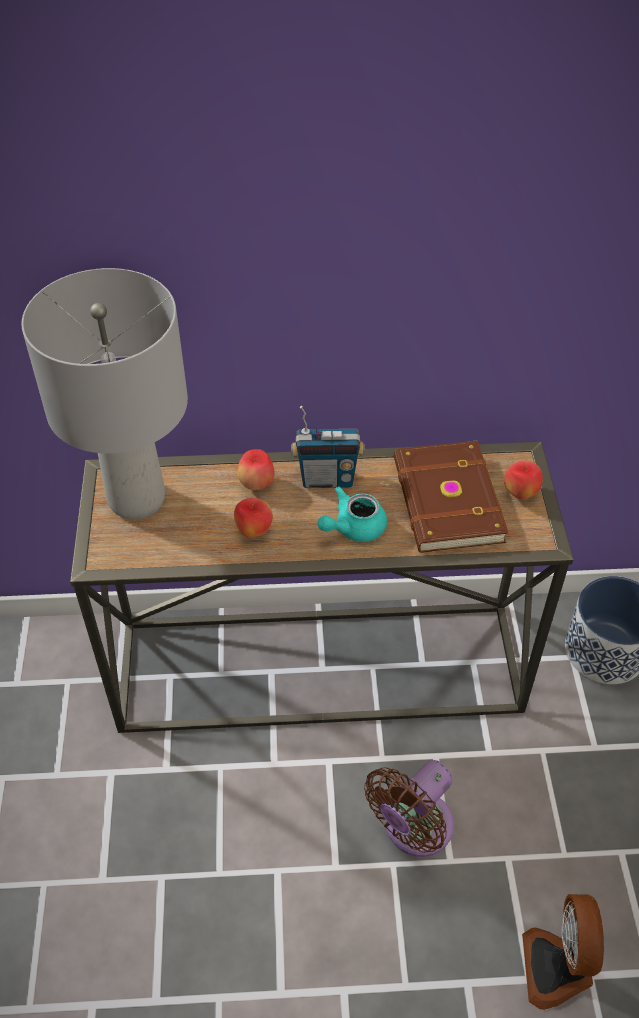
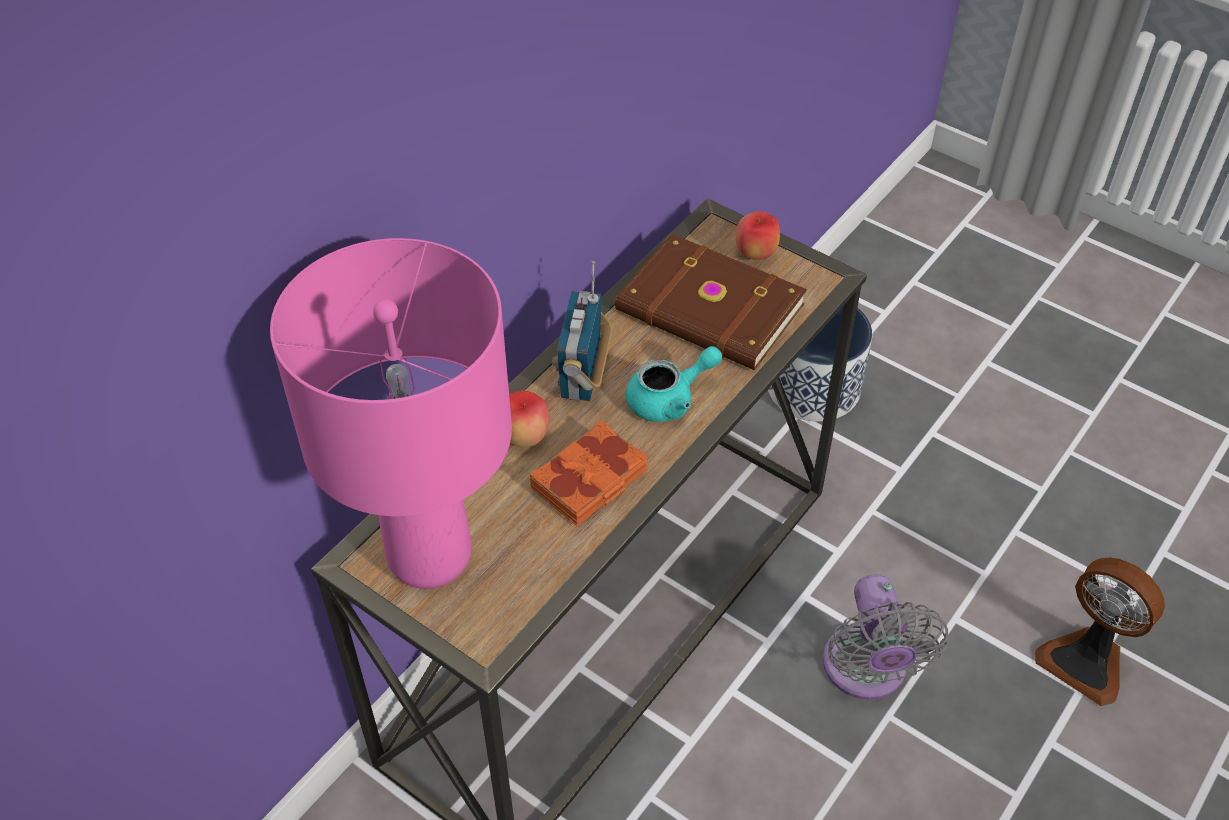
camera: 50 degrees left, 0 degrees up
grey table lamp [21,268,188,520] -> pink table lamp [270,238,512,589]
apple [234,497,273,538] -> orange book [530,420,648,526]
radio [291,406,365,488] -> radio turned 150 degrees clockwise [552,261,612,401]
turquoise teapot [318,487,387,542] -> turquoise teapot turned 120 degrees counterclockwise [626,346,722,422]
brown fan [364,760,454,857] -> grey fan [823,574,948,700]

